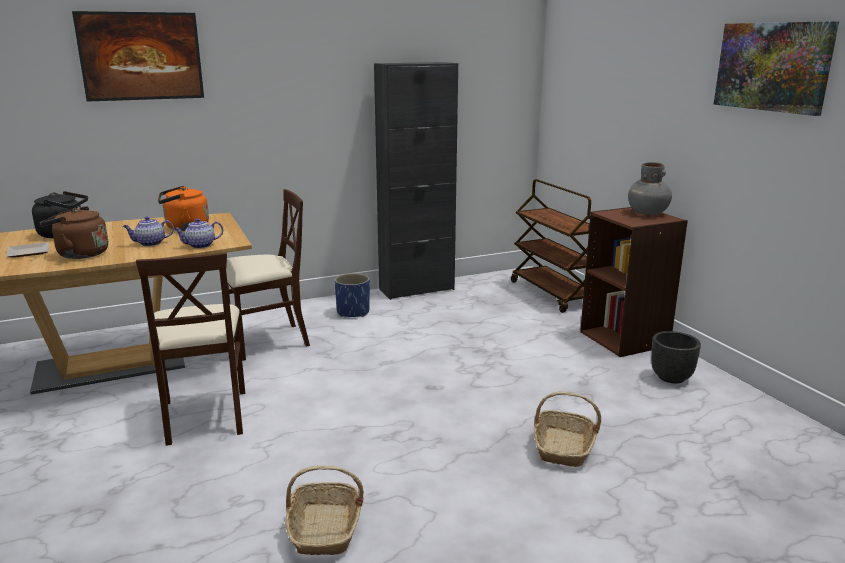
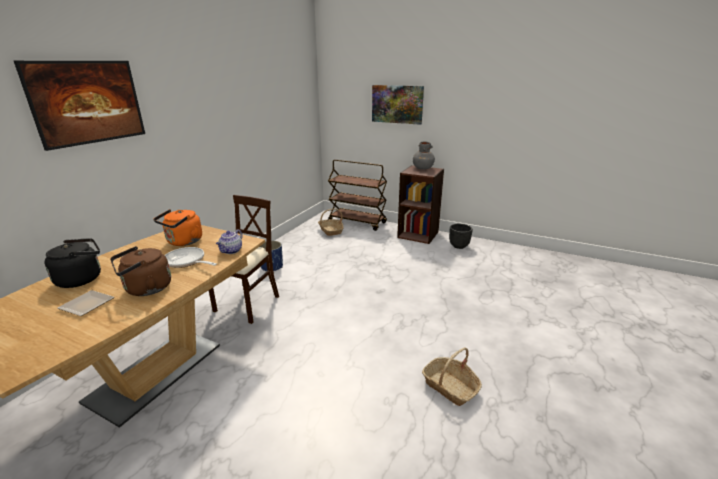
camera: 40 degrees left, 5 degrees up
teapot [123,216,174,246] -> frying pan [165,247,217,268]
beige chair [136,252,245,446] -> none
black cabinet [374,62,458,300] -> none
basket [534,391,601,467] -> basket moved to [318,209,344,236]
picture [714,21,839,116] -> picture moved to [372,85,424,125]

